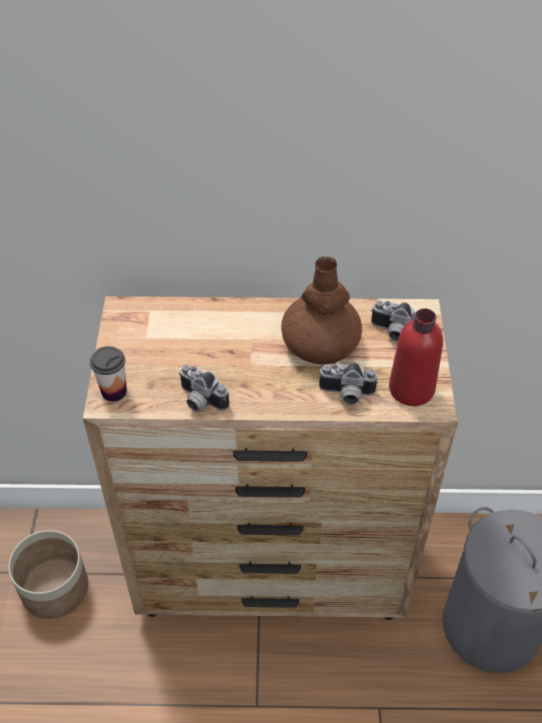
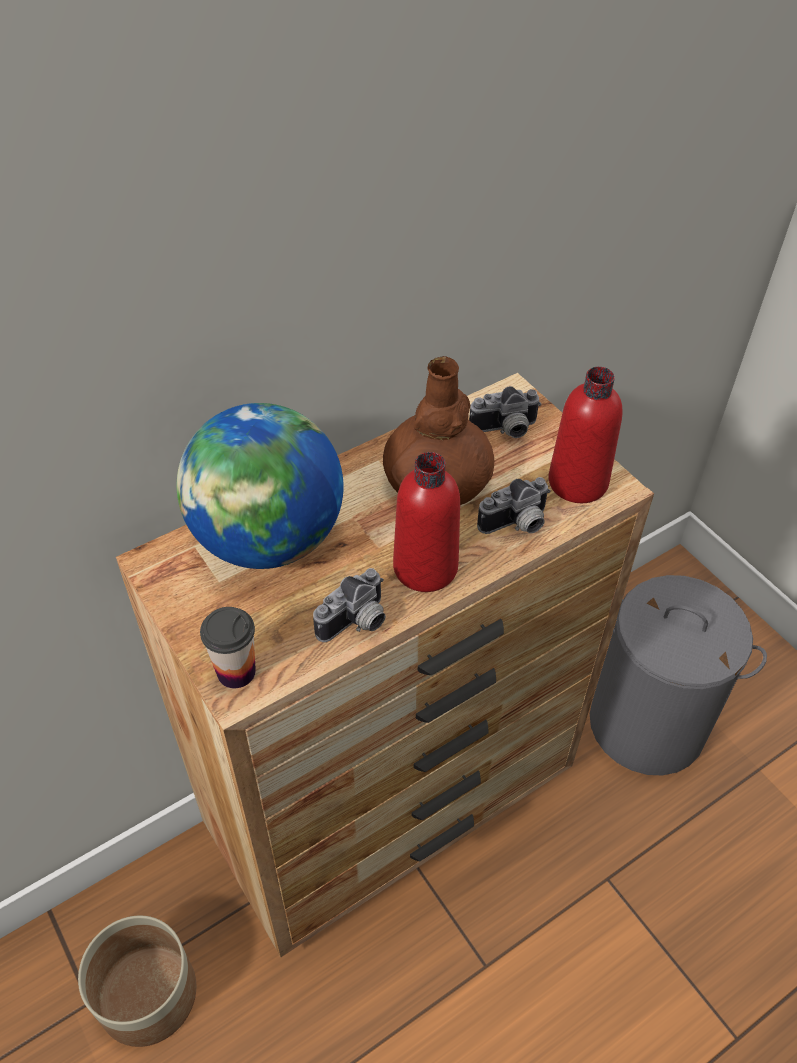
camera: 35 degrees left, 0 degrees up
camera [178,364,229,411] -> camera turned 45 degrees counterclockwise [313,568,386,642]
none -> globe [176,403,343,569]
none -> red bottle [393,452,460,592]

